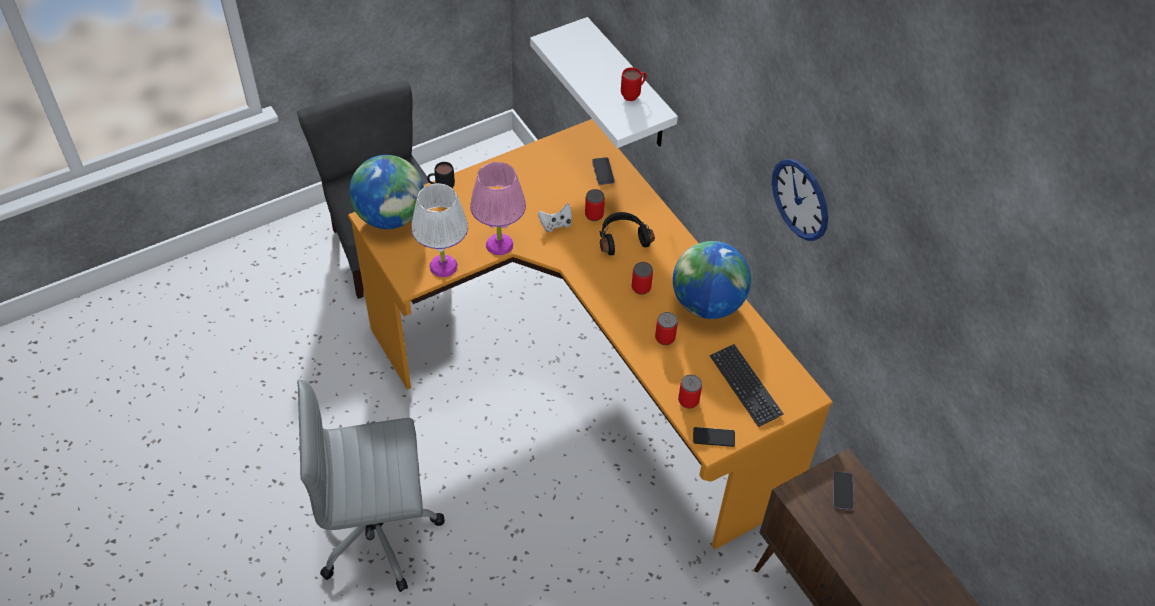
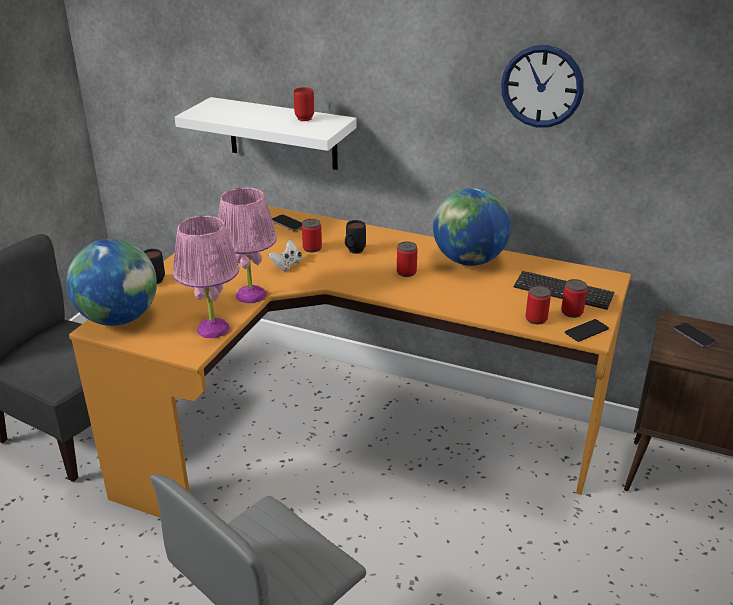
camera: 35 degrees left, 20 degrees down
white table lamp [411,183,468,277] -> pink table lamp [173,215,240,338]
black headphones [600,212,655,255] -> black mug [345,220,366,254]
can [655,312,678,345] -> can moved to [561,279,587,318]

